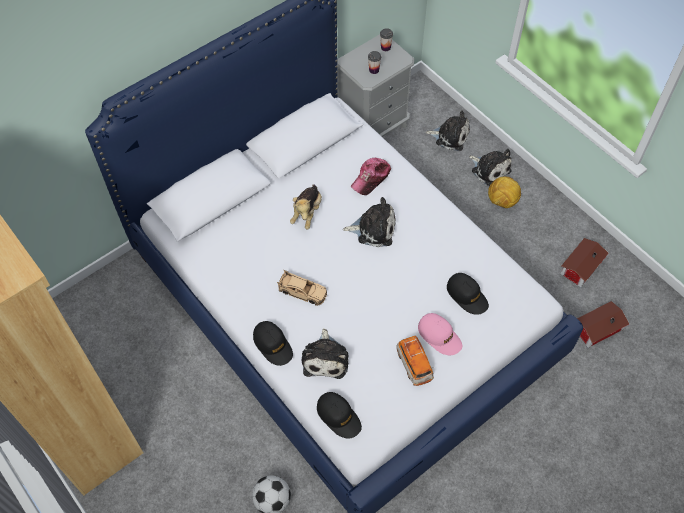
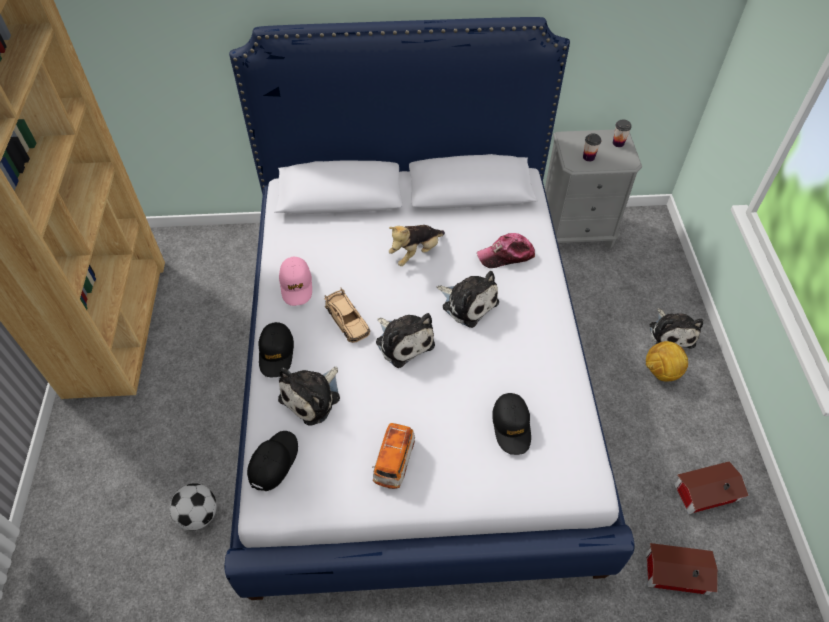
camera: 35 degrees right, 5 degrees down
black cap [317,392,362,438] -> black cap turned 150 degrees counterclockwise [247,431,298,491]
pink cap [418,313,462,355] -> pink cap moved to [279,257,312,306]
plush toy [425,110,470,151] -> plush toy moved to [376,313,435,368]

